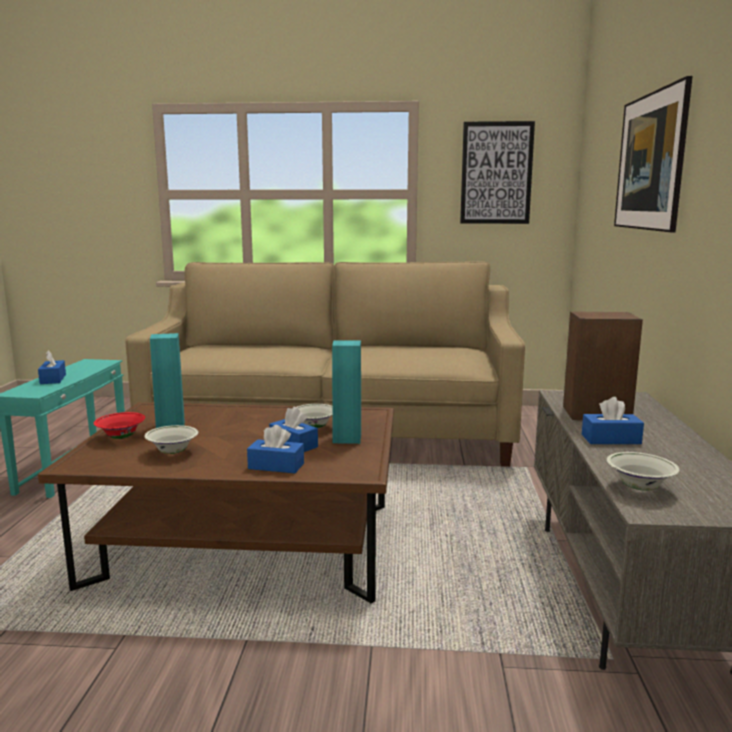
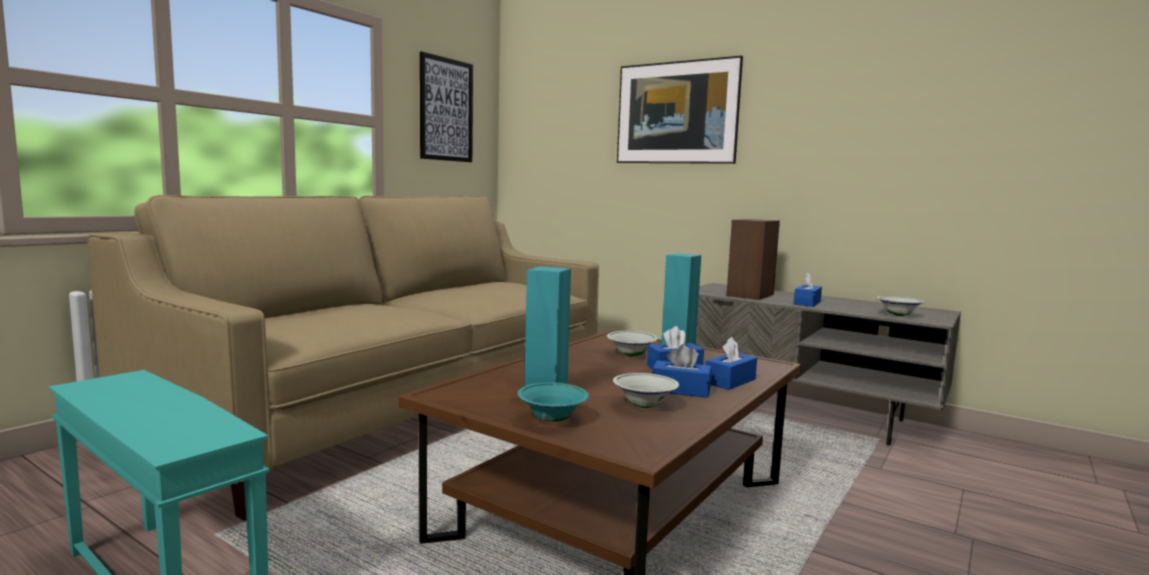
camera: 60 degrees left, 5 degrees down
blue tissue box [38,350,66,384] -> blue tissue box moved to [652,344,712,398]
red bowl [94,412,145,439] -> turquoise bowl [518,382,589,422]

